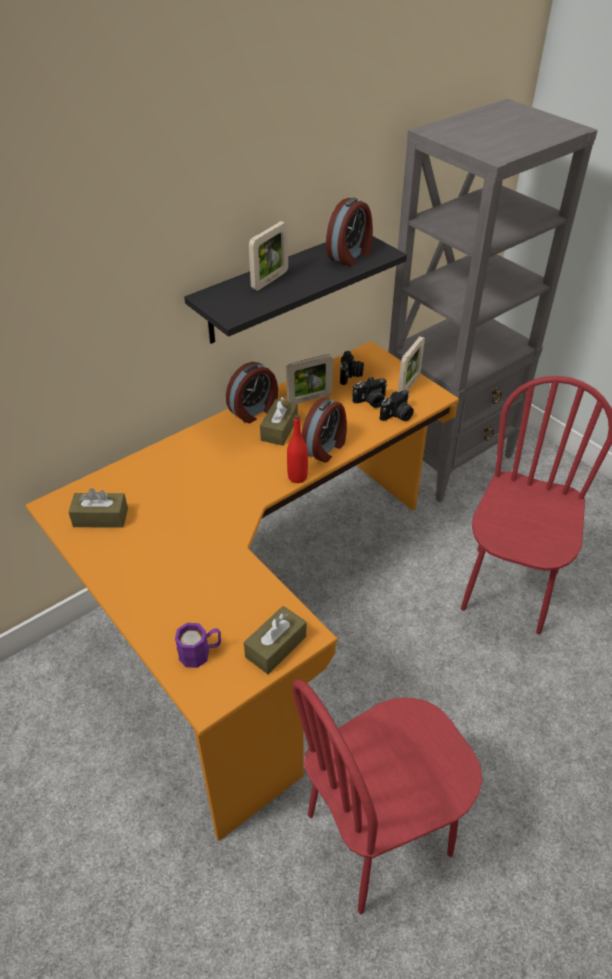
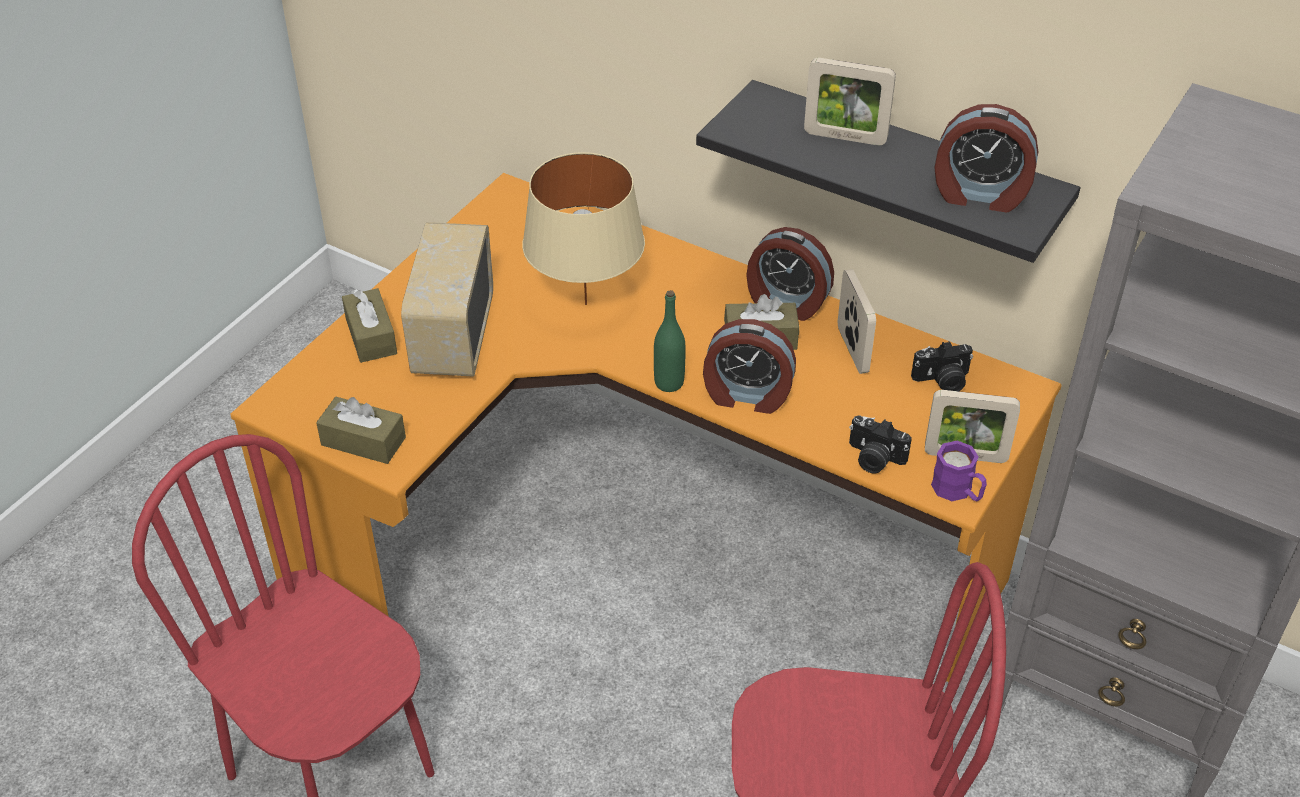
camera: 70 degrees right, 0 degrees up
brown tissue box [68,488,128,527] -> brown tissue box moved to [342,288,397,363]
purple mug [175,623,221,668] -> purple mug moved to [931,441,987,501]
picture frame [286,354,333,404] -> picture frame turned 150 degrees counterclockwise [838,269,876,374]
red bottle [287,415,308,483] -> green bottle [654,290,686,392]
camera [352,377,387,408] -> none
none -> radio [401,222,493,377]
none -> beige table lamp [522,152,645,305]

